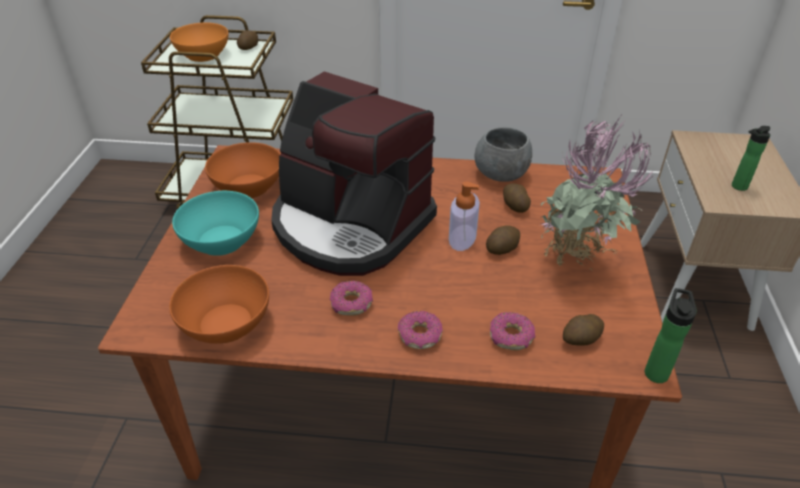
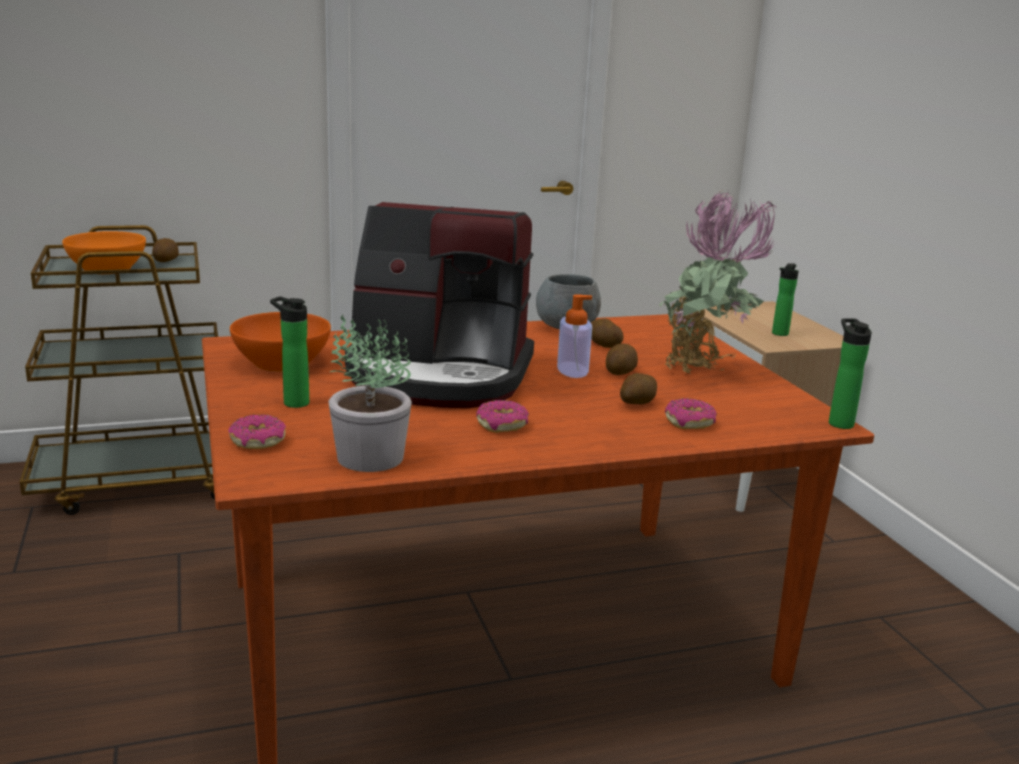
camera: 25 degrees left, 20 degrees down
orange bowl [169,265,269,344] -> potted plant [329,315,412,472]
turquoise bowl [172,191,259,256] -> bottle [270,296,309,408]
donut [398,311,443,349] -> donut moved to [228,414,286,449]
potato [563,314,604,345] -> potato moved to [620,373,657,404]

